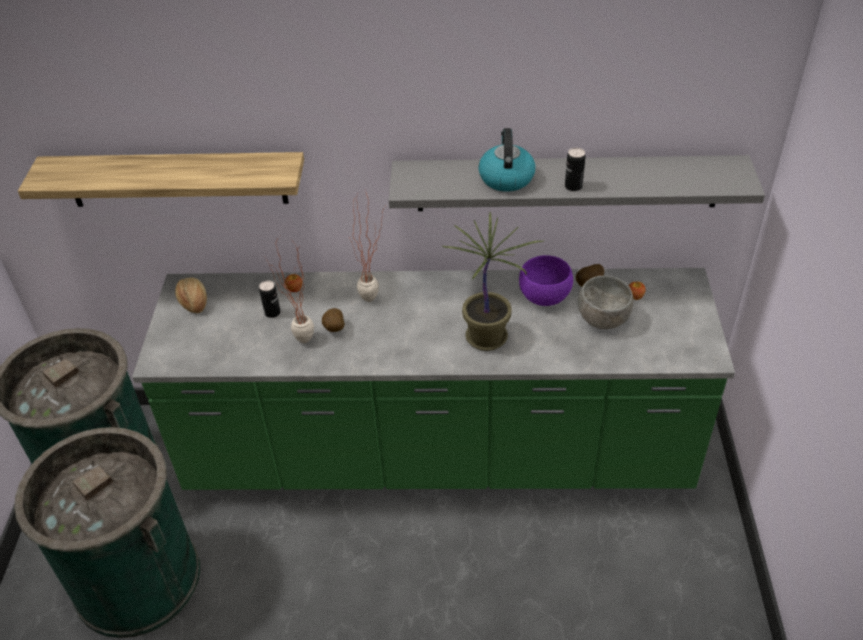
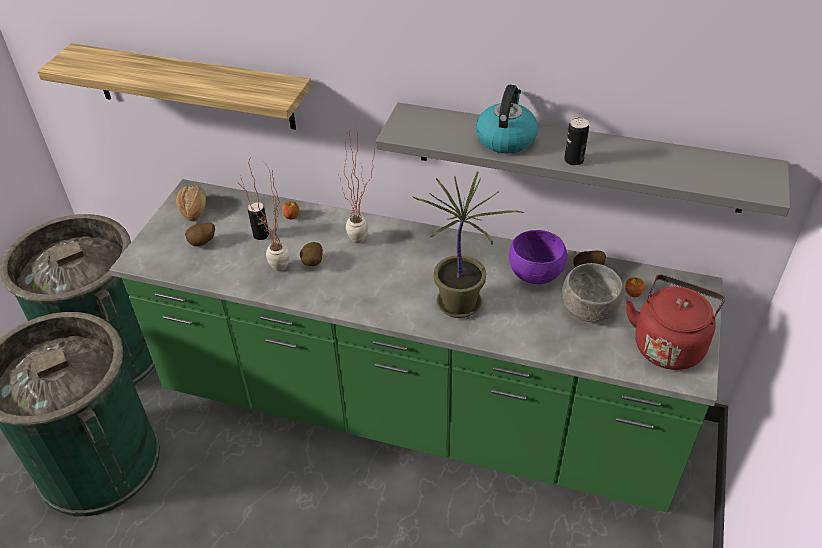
camera: 15 degrees right, 0 degrees up
none -> potato [185,223,215,246]
none -> red kettle [626,275,725,370]

